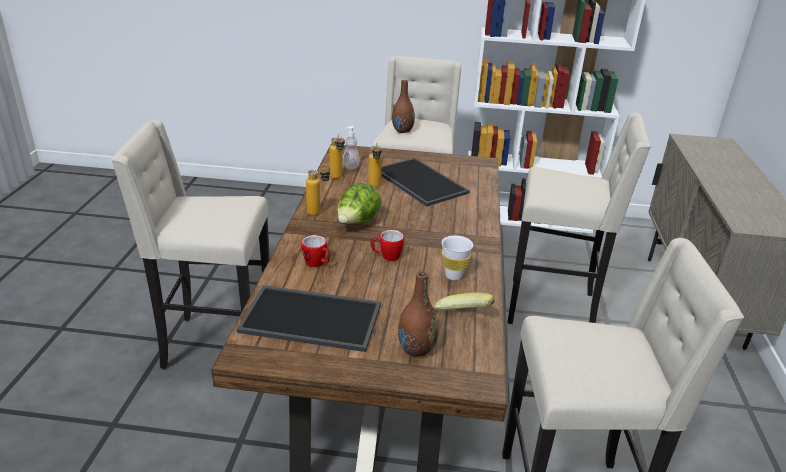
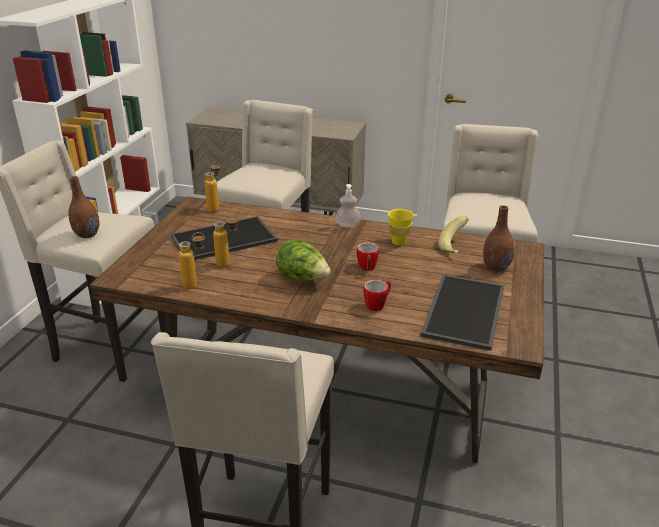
camera: 80 degrees left, 0 degrees up
bottle [306,164,331,215] -> bottle moved to [205,161,220,212]
soap dispenser [343,126,360,169] -> soap dispenser moved to [335,184,361,227]
white cup [441,235,473,280] -> yellow cup [388,209,414,246]

